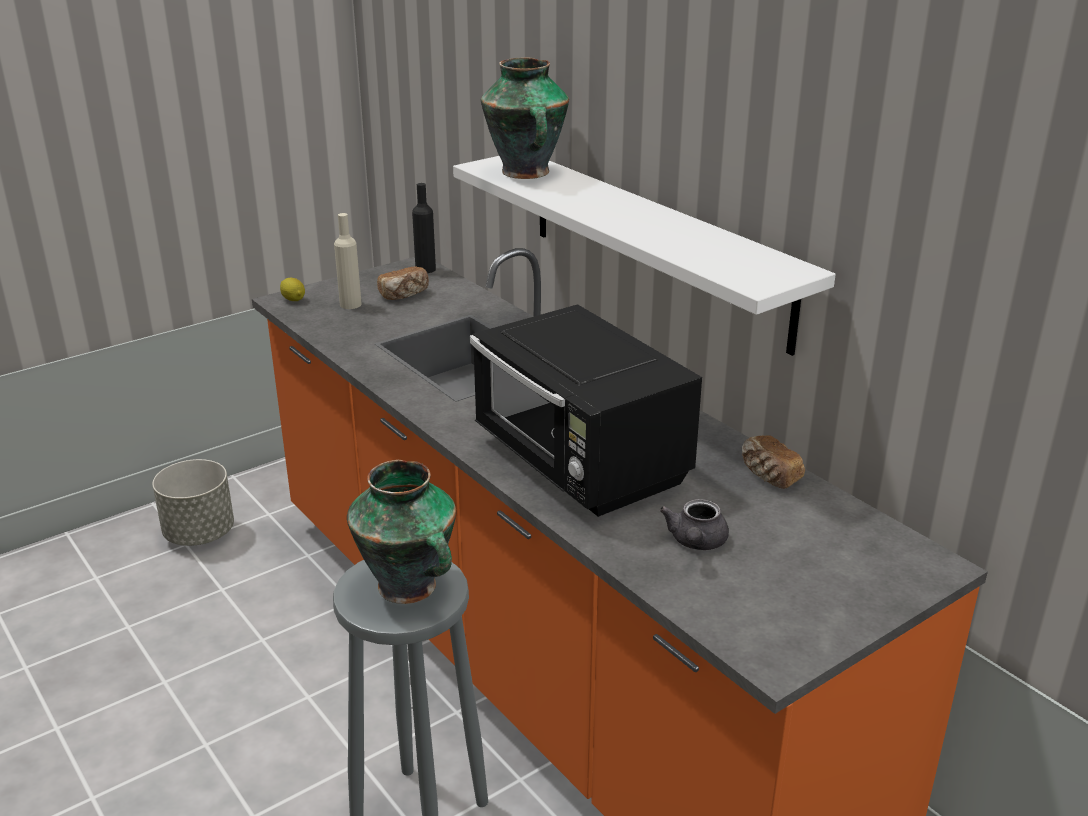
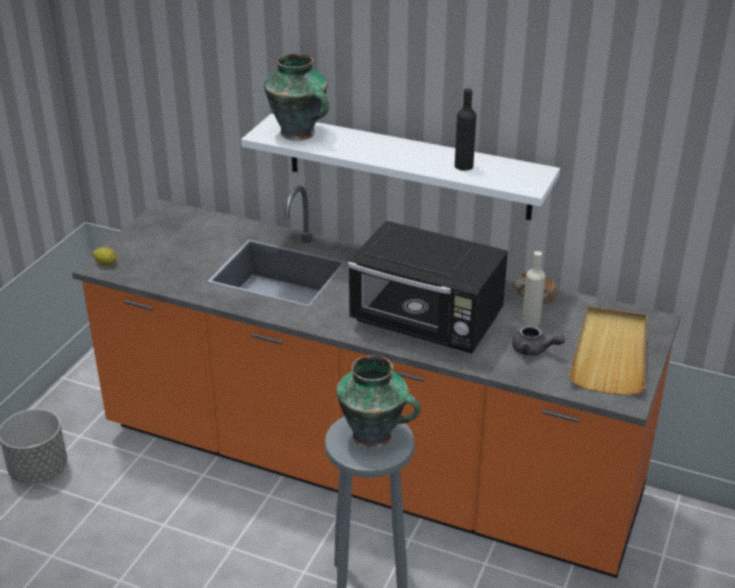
camera: 30 degrees left, 5 degrees up
beige bottle [334,213,362,309] -> beige bottle moved to [522,251,545,326]
bread [377,267,429,300] -> none
black bottle [412,183,436,273] -> black bottle moved to [455,88,476,171]
grey teapot [660,499,729,550] -> grey teapot turned 45 degrees counterclockwise [512,324,565,356]
none -> beige tray [569,306,647,396]

